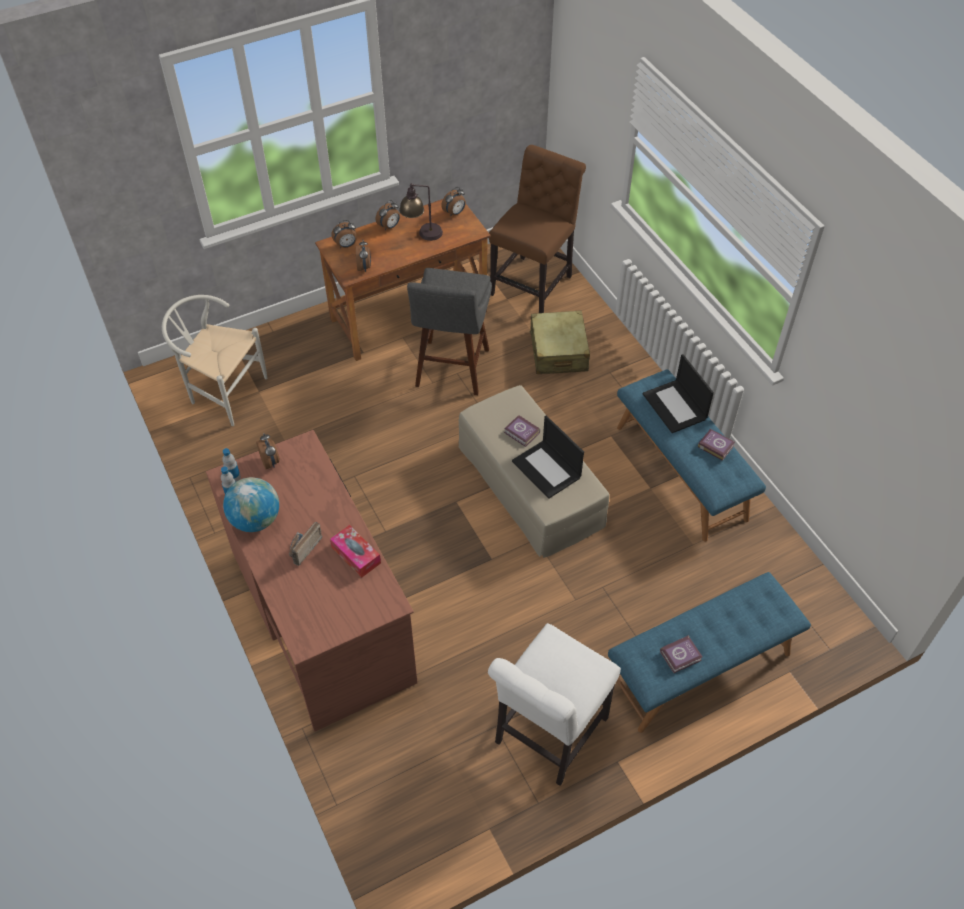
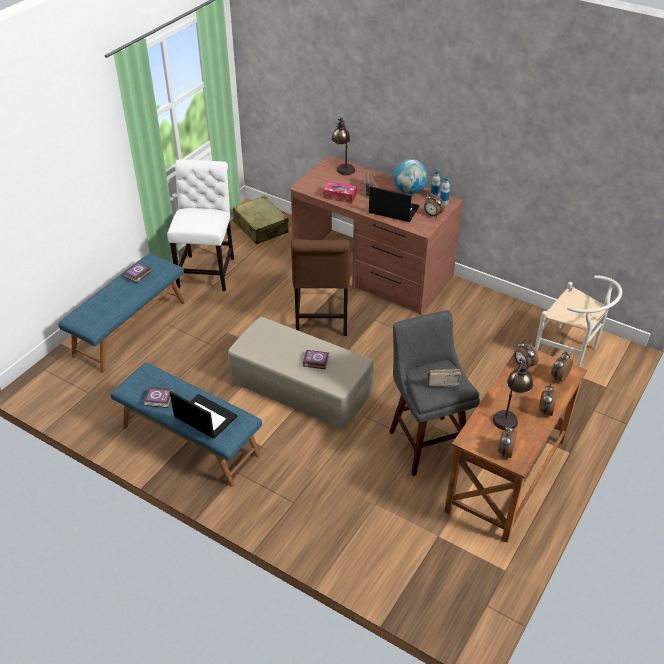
camera: 150 degrees right, 10 degrees down
white chair [162,295,267,426] -> white chair turned 45 degrees clockwise [535,275,622,367]
brown chair [489,145,586,313] -> brown chair moved to [291,239,351,336]
laptop [512,416,584,499] -> laptop moved to [369,186,419,222]
beige suitcase [529,310,590,374] -> beige suitcase moved to [233,196,288,244]
none -> table lamp [332,118,355,175]
none -> radio [427,369,461,387]

